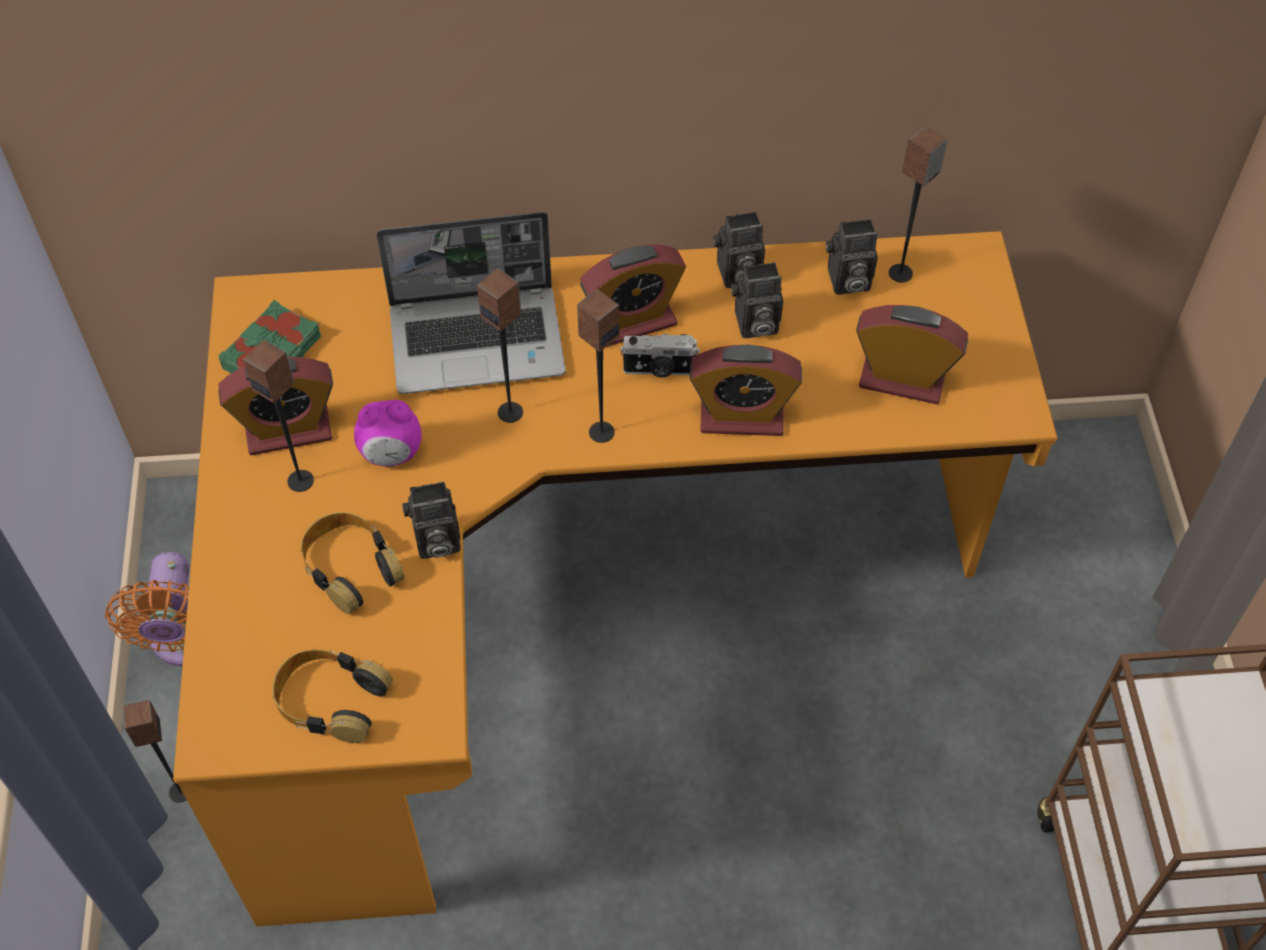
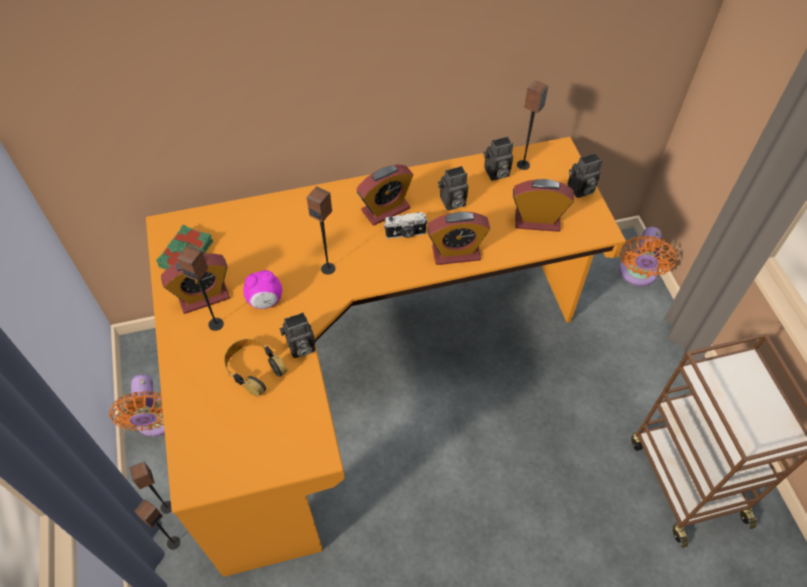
camera: 10 degrees left, 0 degrees up
headphones [272,650,393,743] -> none
laptop [376,212,566,394] -> none
speaker [577,289,619,443] -> speaker moved to [134,499,180,550]
camera [713,211,765,288] -> camera moved to [568,153,602,198]
none -> orange fan [619,227,677,286]

